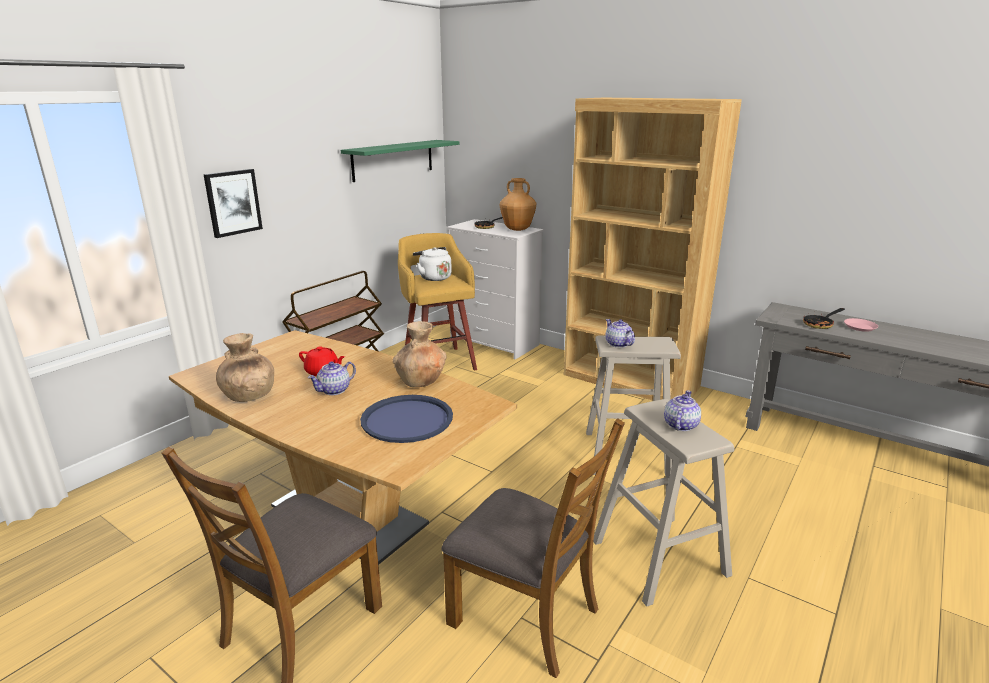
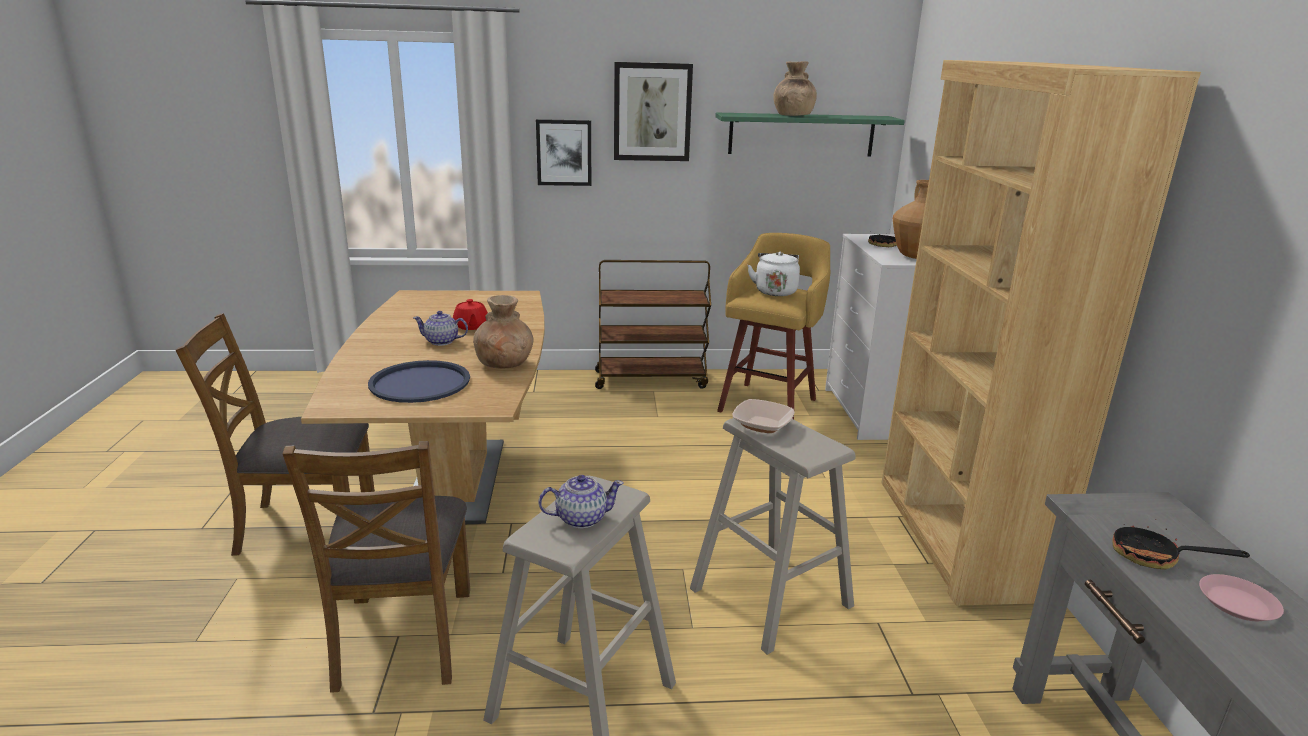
camera: 50 degrees right, 0 degrees up
brown vase [216,333,274,402] -> brown vase moved to [773,61,817,116]
teapot [605,319,635,348] -> bowl [733,399,794,433]
none -> picture [614,62,693,161]

